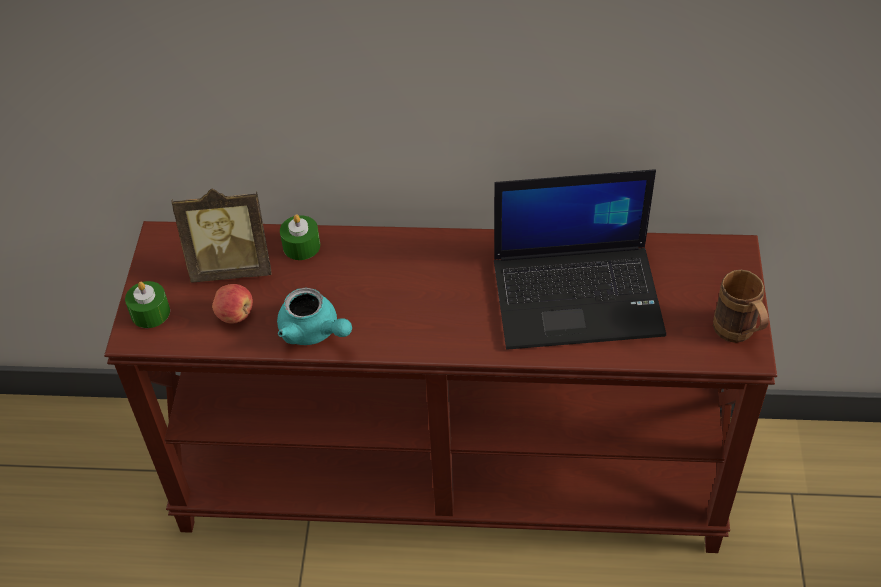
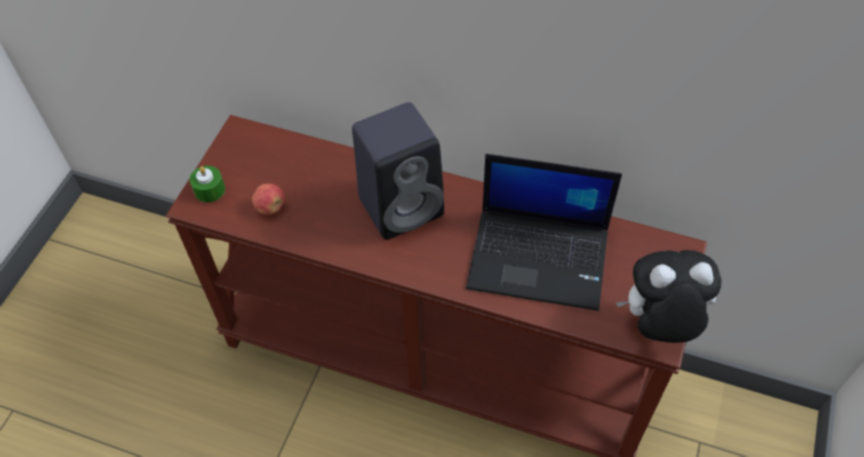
camera: 15 degrees right, 5 degrees up
picture frame [172,189,272,283] -> none
turquoise teapot [277,288,352,345] -> none
green candle [280,214,320,260] -> none
brown mug [713,270,769,343] -> plush toy [616,250,722,343]
none -> black speaker [352,102,444,240]

